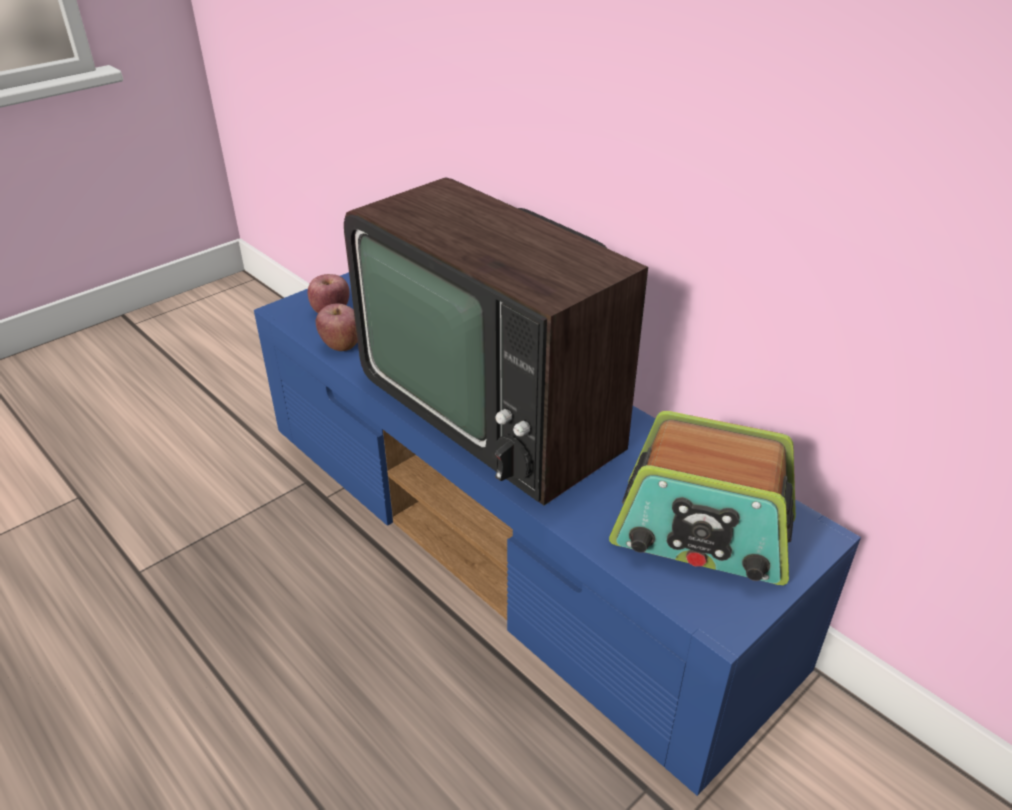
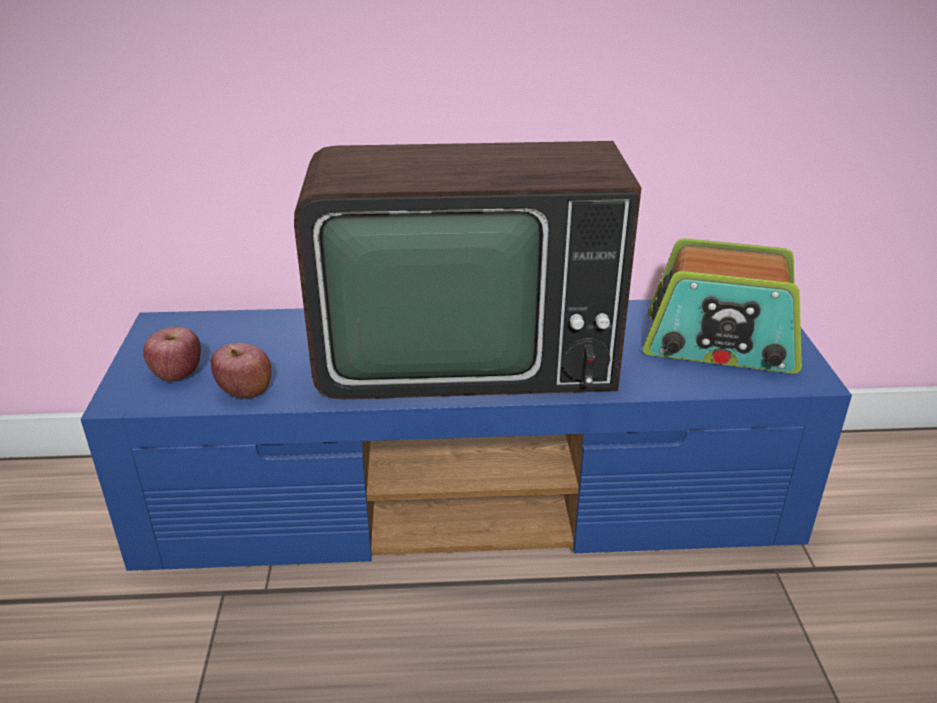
camera: 50 degrees left, 5 degrees down
radio [609,411,796,585] -> radio turned 45 degrees clockwise [643,238,802,373]

